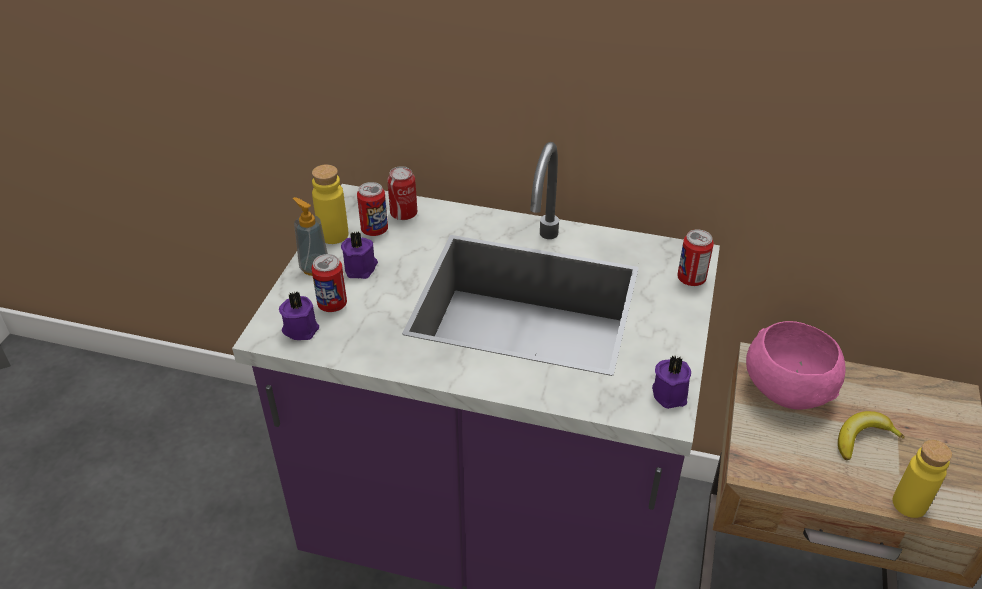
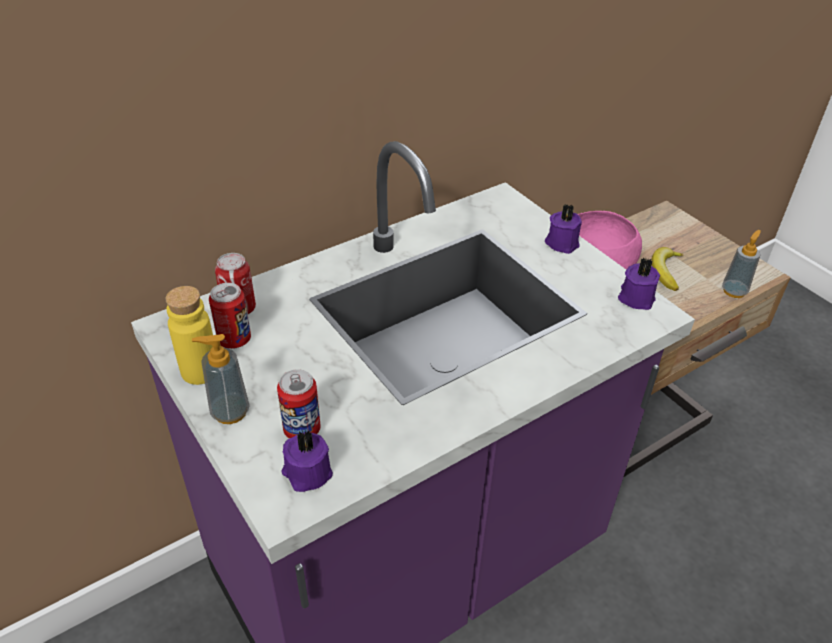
camera: 50 degrees left, 0 degrees up
purple candle [341,231,378,279] -> purple candle moved to [545,204,582,254]
can [677,229,714,286] -> none
yellow bottle [893,440,952,518] -> soap dispenser [722,230,761,298]

